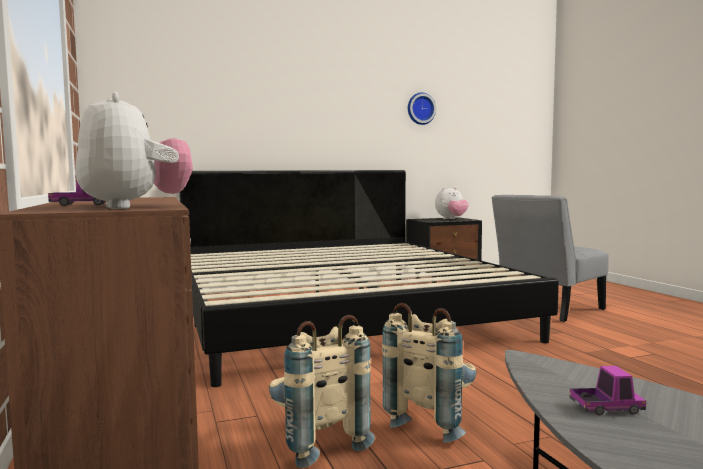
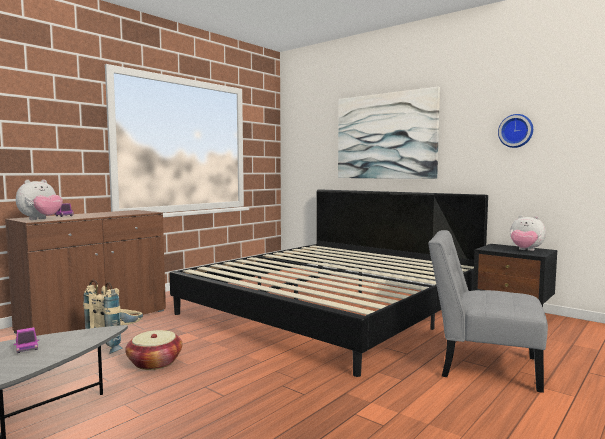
camera: 60 degrees right, 0 degrees up
beige backpack [382,303,476,443] -> basket [125,330,182,370]
none -> picture [338,87,440,179]

